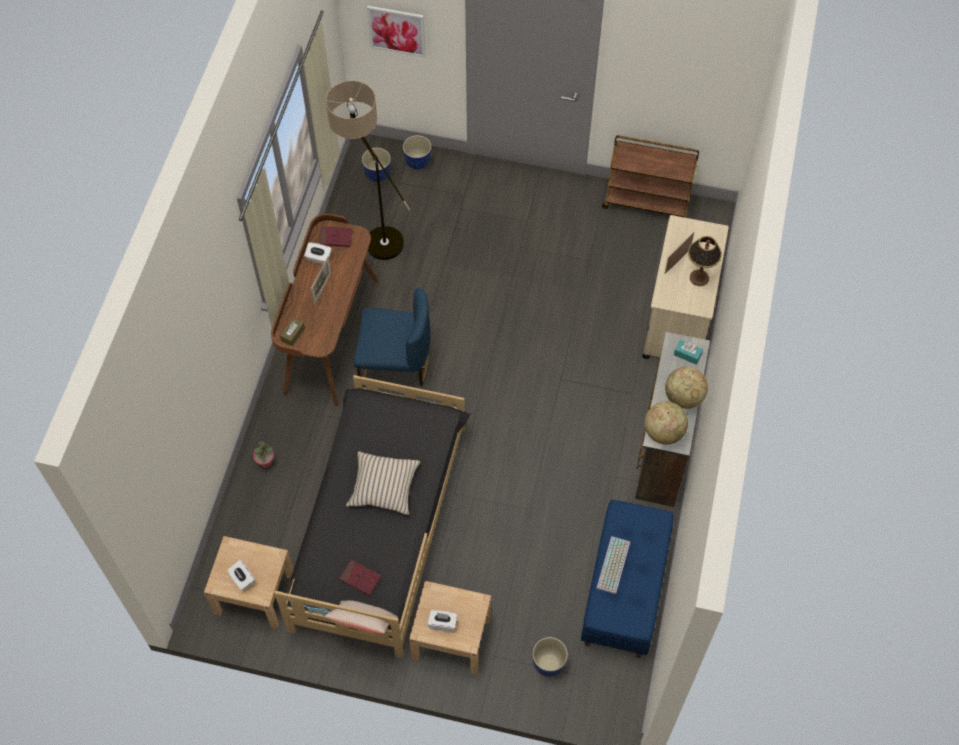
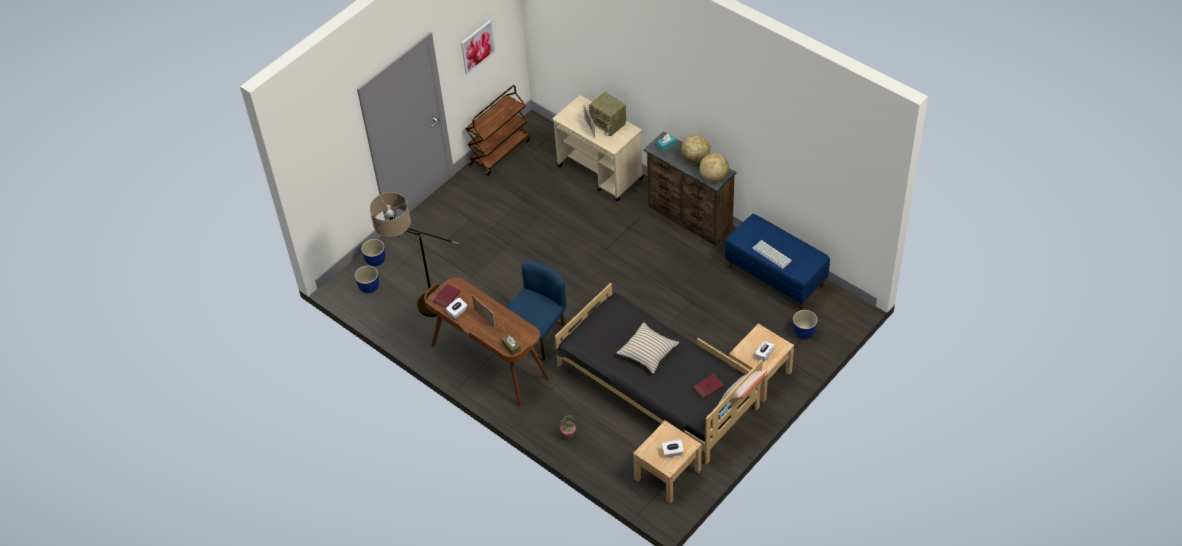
camera: 60 degrees left, 10 degrees down
picture [367,6,426,57] -> picture moved to [461,20,496,75]
table lamp [688,236,722,286] -> radio [589,92,626,136]

